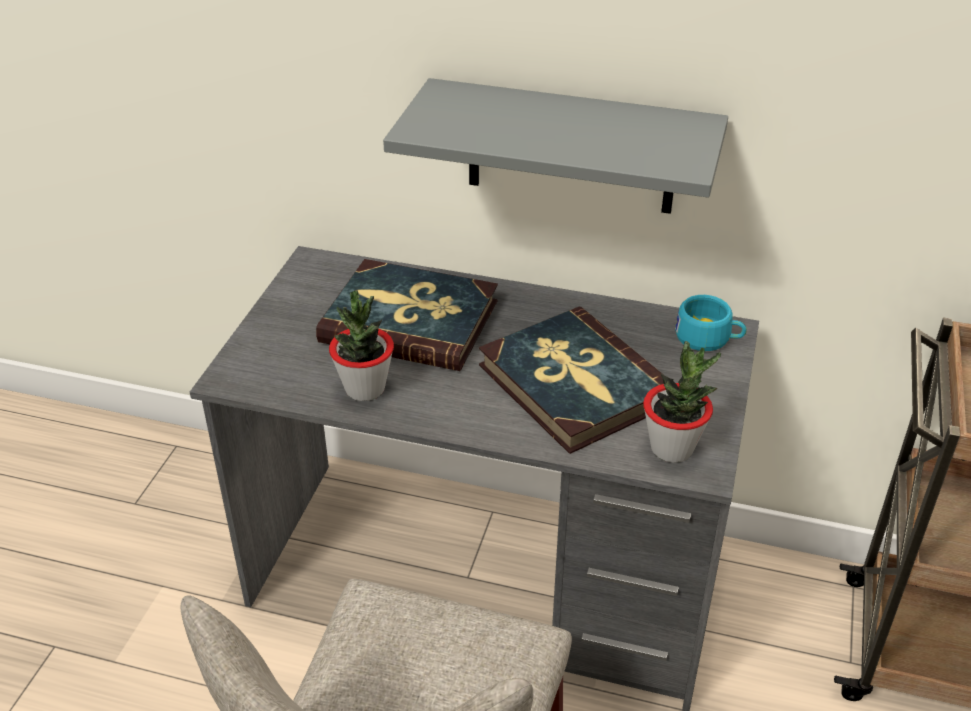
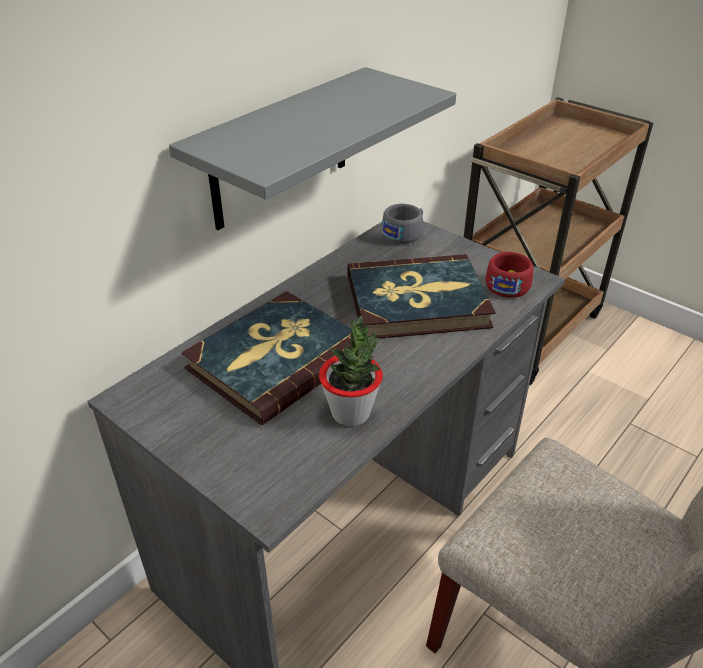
camera: 65 degrees left, 0 degrees up
potted plant [643,341,721,463] -> red cup [485,252,533,298]
turquoise cup [675,295,747,351] -> grey cup [382,204,423,244]

